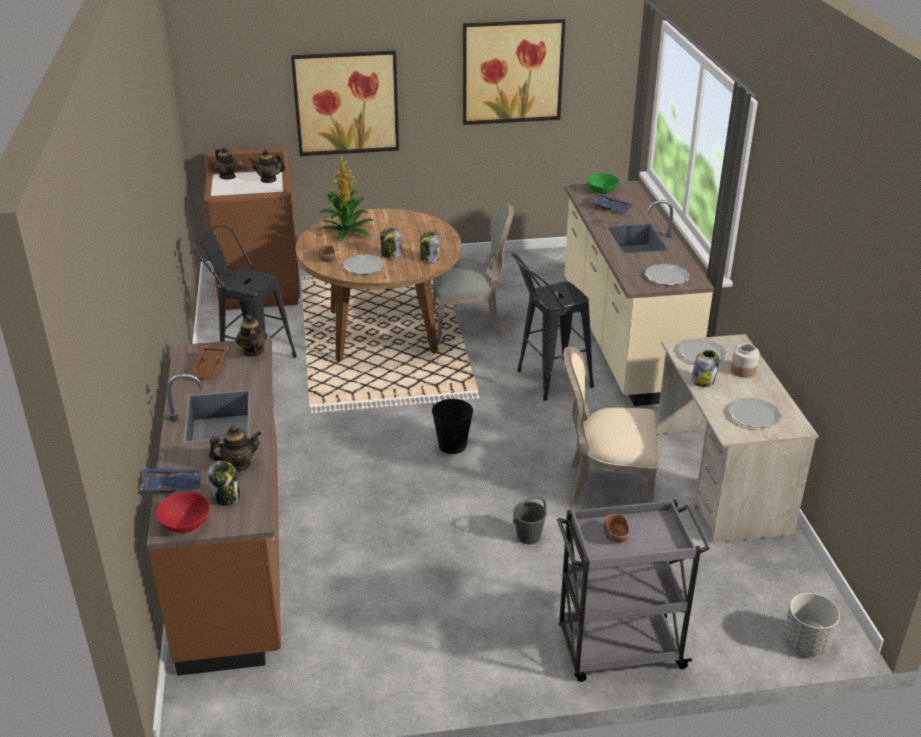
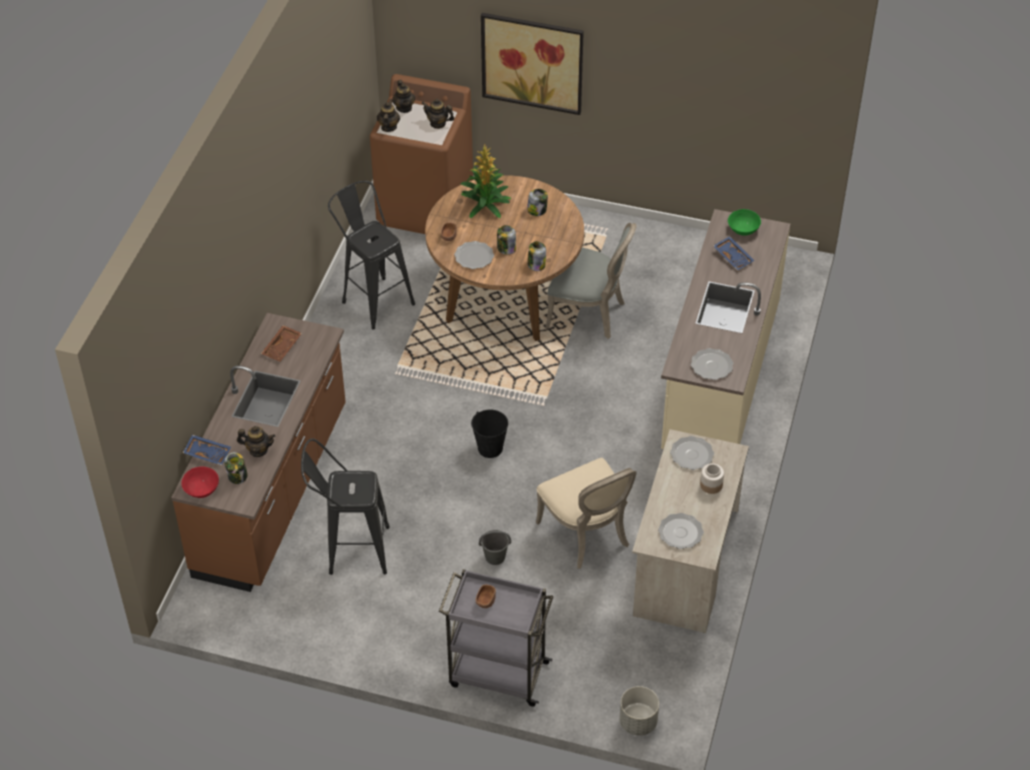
camera: 25 degrees right, 15 degrees up
teapot [236,315,268,357] -> teapot moved to [377,99,400,132]
picture [463,19,566,125] -> none
black stool [511,253,594,400] -> black stool moved to [301,438,390,575]
beige chair [563,347,658,507] -> beige chair turned 150 degrees counterclockwise [536,458,637,568]
jar [691,350,720,387] -> jar moved to [527,189,548,216]

